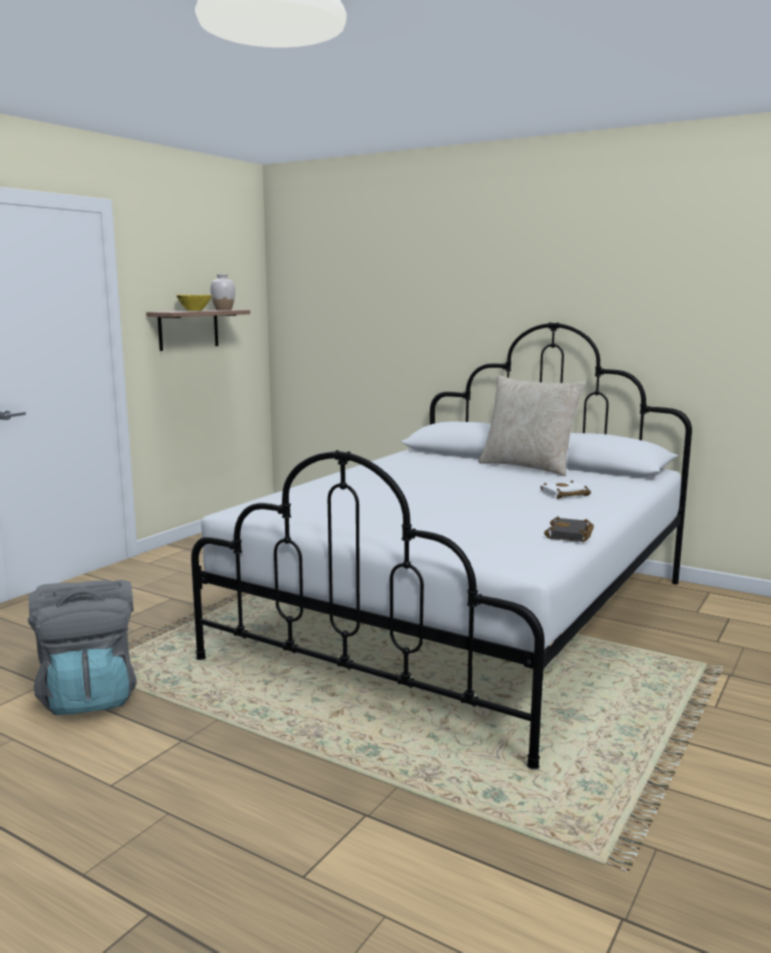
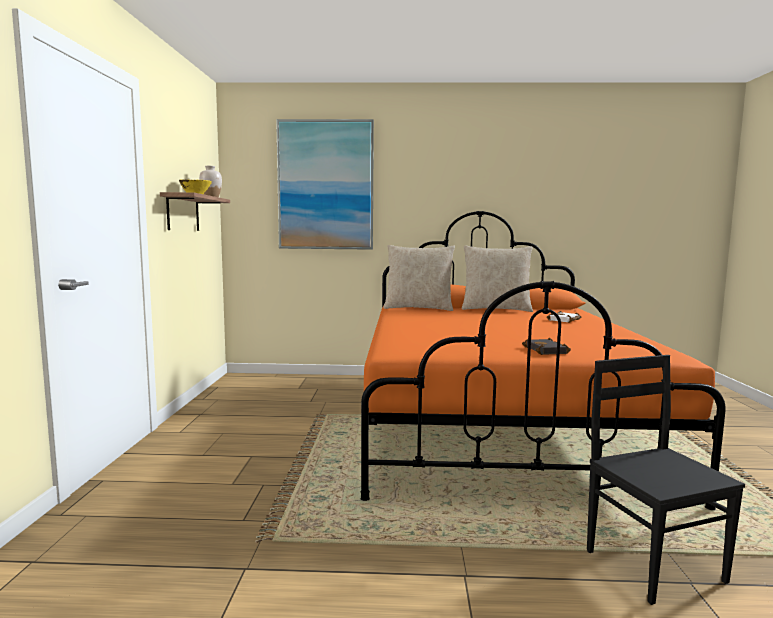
camera: 30 degrees left, 5 degrees down
grey backpack [28,580,137,715] -> none
white bed [191,322,692,769] -> orange bed [361,211,726,510]
black book [544,516,594,542] -> black book moved to [522,338,571,355]
none -> picture [276,119,374,250]
none -> beige pillow [383,245,455,311]
none -> black chair [587,355,745,605]

